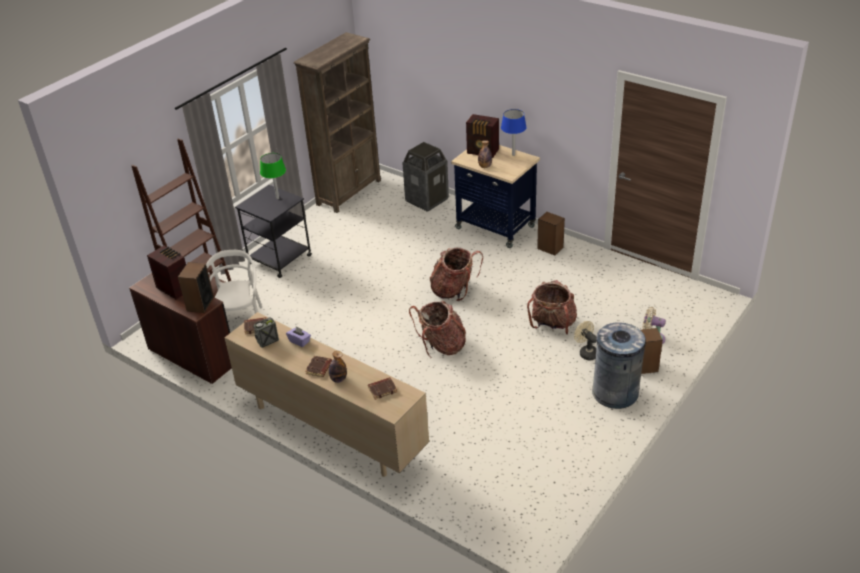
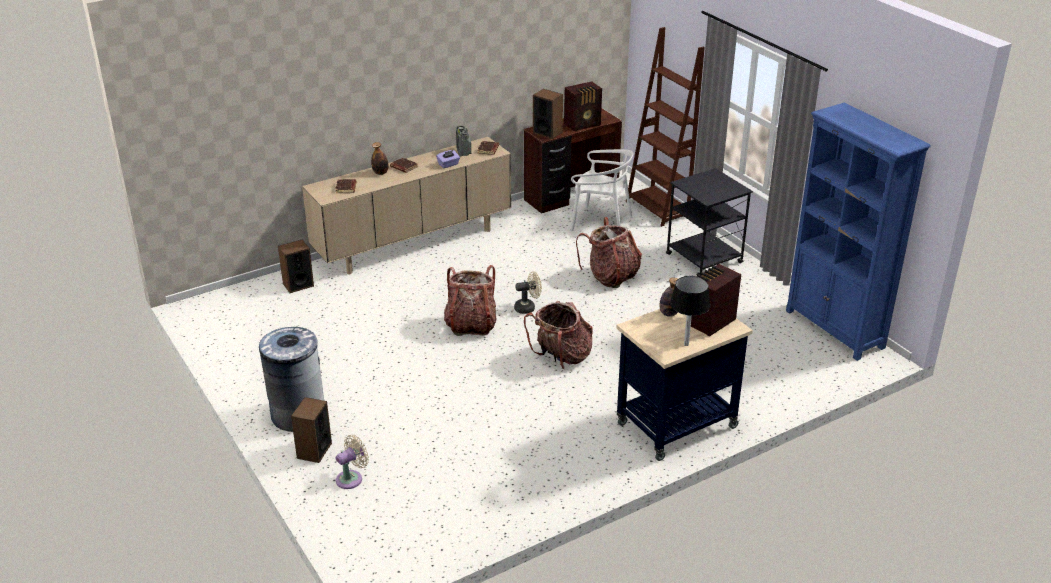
camera: 110 degrees right, 5 degrees down
green table lamp [260,153,286,199] -> none
brown bookcase [294,32,381,213] -> blue bookcase [786,102,931,361]
trash can [403,142,449,212] -> none
blue table lamp [501,109,527,156] -> black table lamp [670,276,710,346]
backpack [527,280,577,335] -> backpack moved to [576,217,642,288]
speaker [537,212,565,256] -> speaker moved to [278,240,314,293]
beige fan [574,321,597,360] -> beige fan moved to [514,271,542,314]

